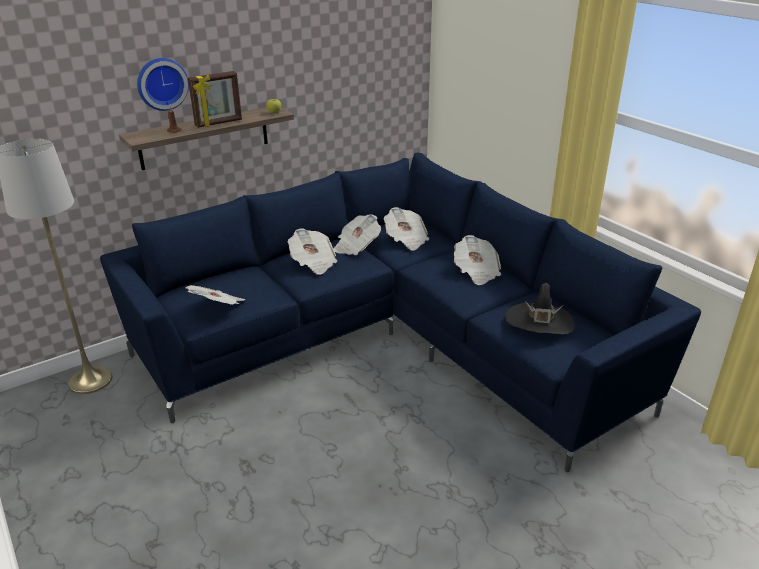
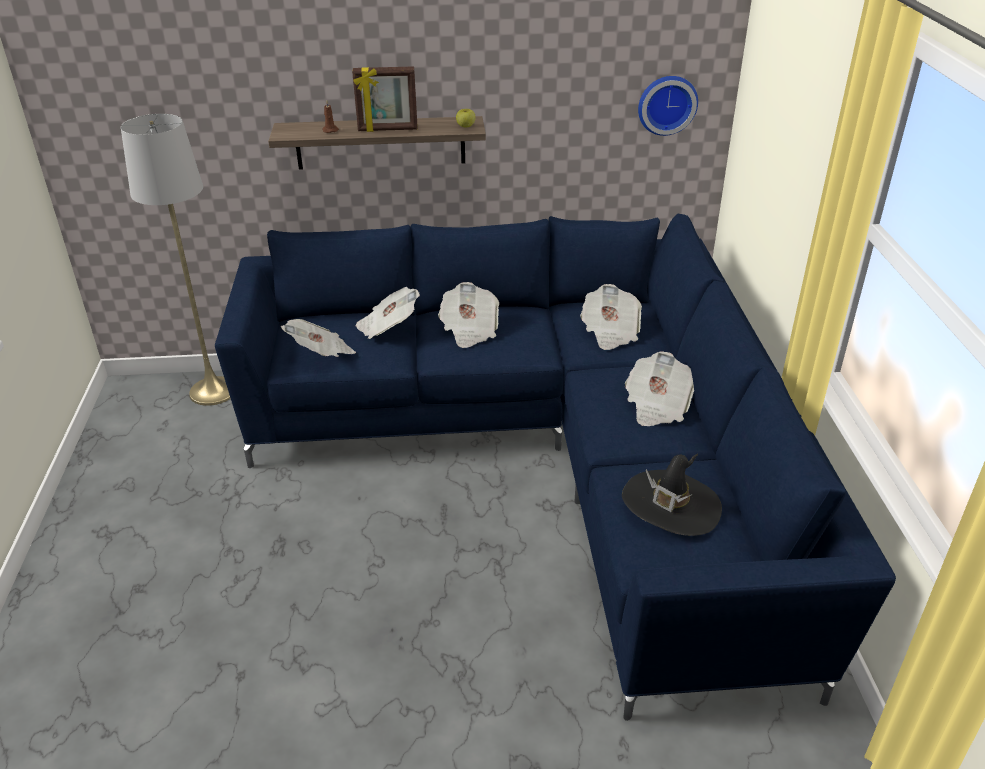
camera: 30 degrees right, 5 degrees up
wall clock [137,58,189,111] -> wall clock moved to [638,76,698,136]
newspaper [334,214,381,255] -> newspaper moved to [356,287,420,339]

